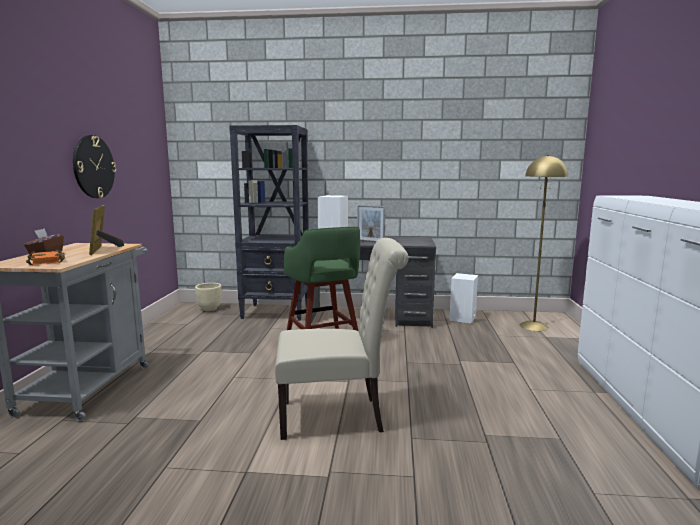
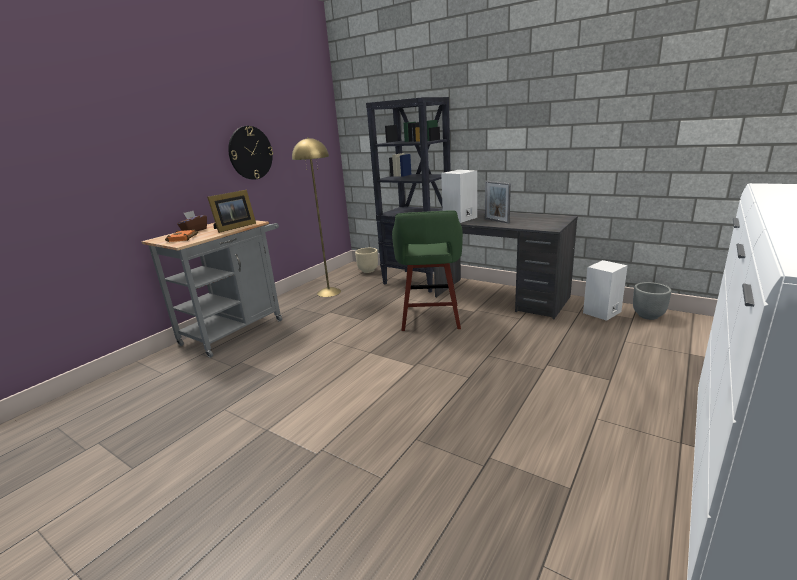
camera: 30 degrees right, 10 degrees up
picture frame [89,205,124,255] -> picture frame turned 150 degrees counterclockwise [207,190,256,233]
beige chair [275,238,409,440] -> none
yellow floor lamp [519,155,568,331] -> yellow floor lamp moved to [292,137,341,297]
none -> grey planter [633,282,672,320]

